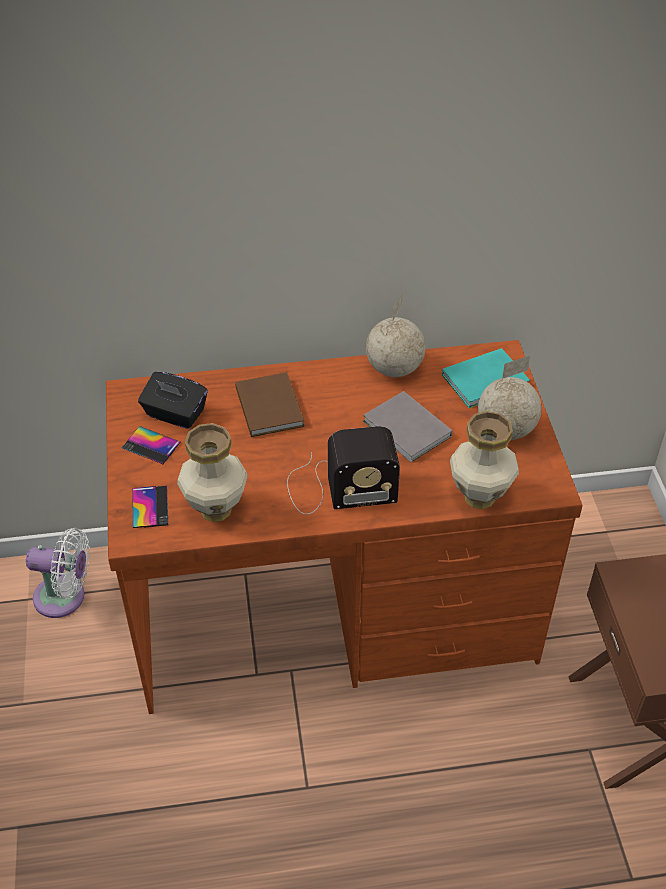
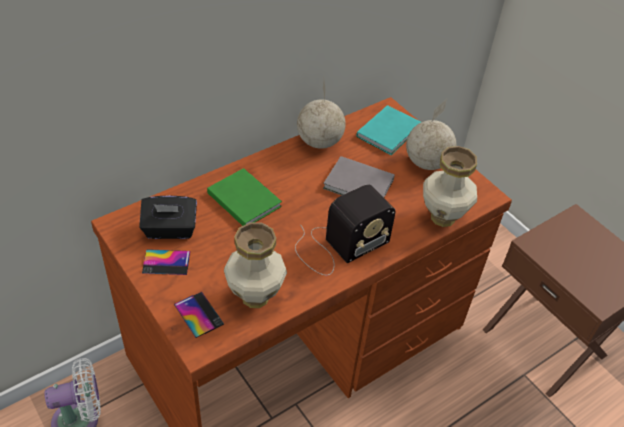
camera: 30 degrees left, 0 degrees up
brown book [235,372,304,437] -> green book [207,168,282,226]

